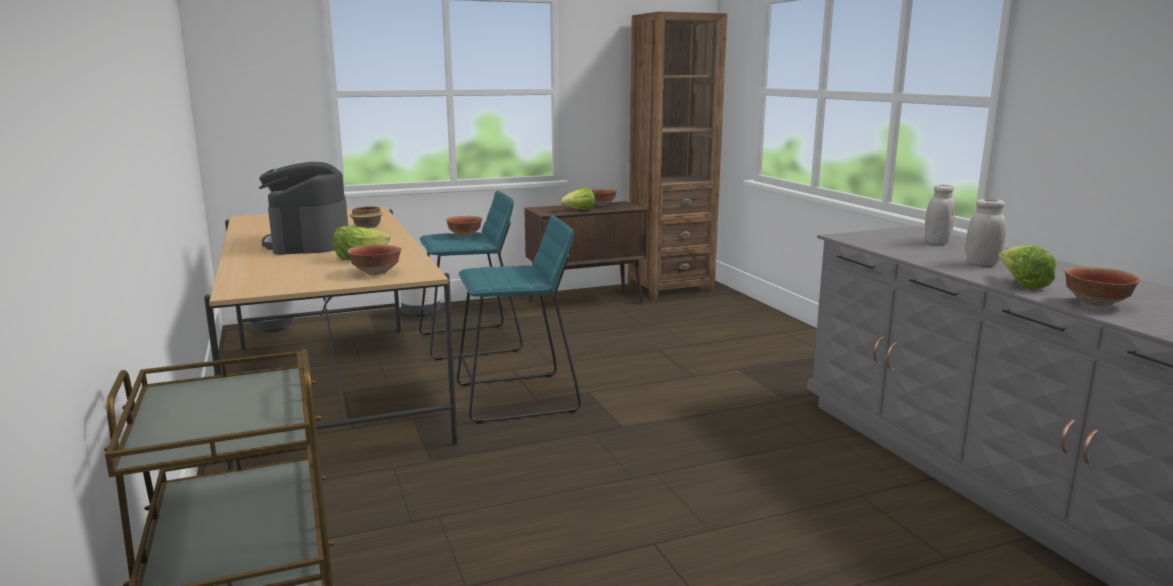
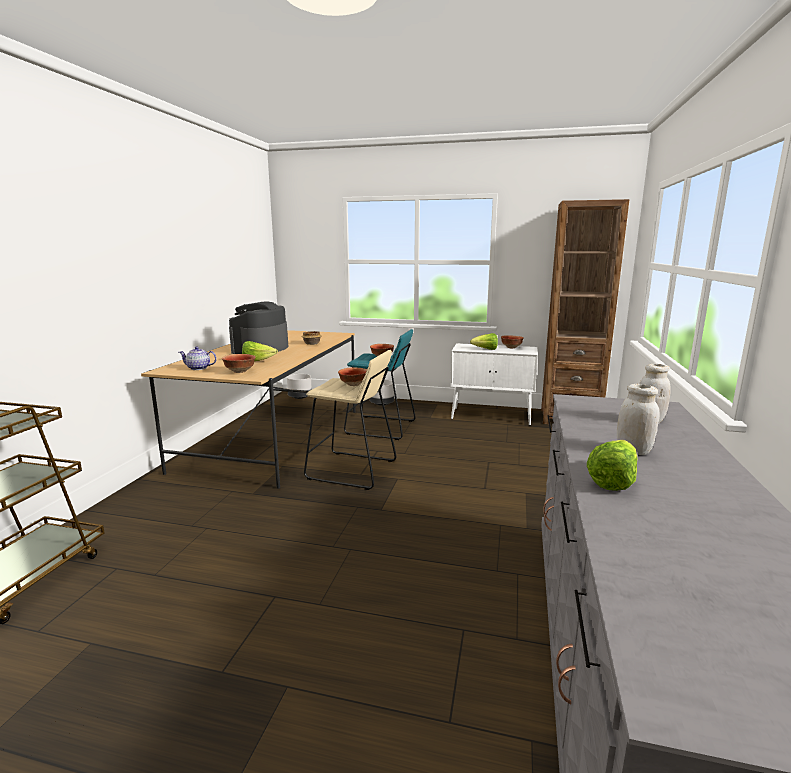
camera: 35 degrees right, 0 degrees up
turquoise stool [457,215,581,424] -> beige stool [304,350,396,490]
brown cabinet [524,201,648,310] -> white cabinet [450,343,538,425]
bowl [1064,267,1140,307] -> bowl moved to [338,367,367,386]
none -> teapot [179,346,217,370]

